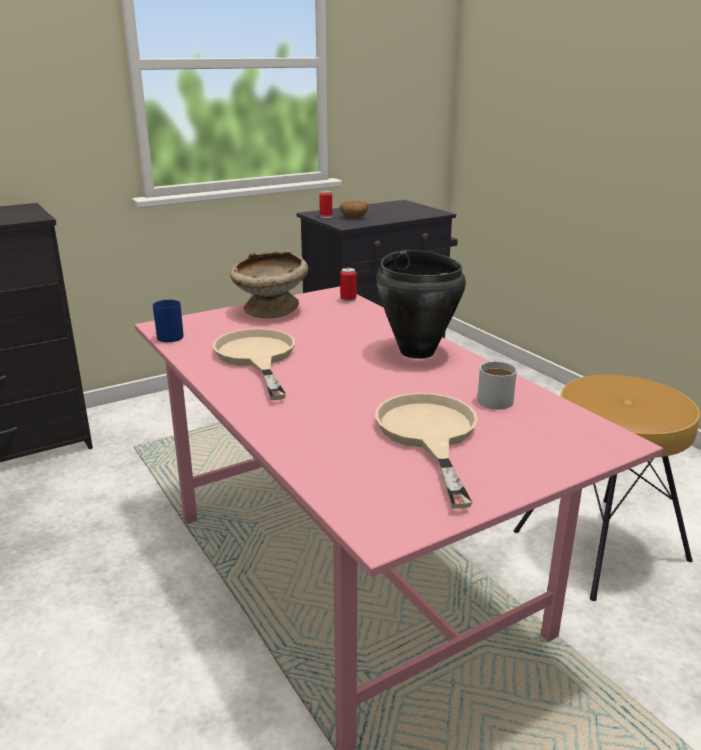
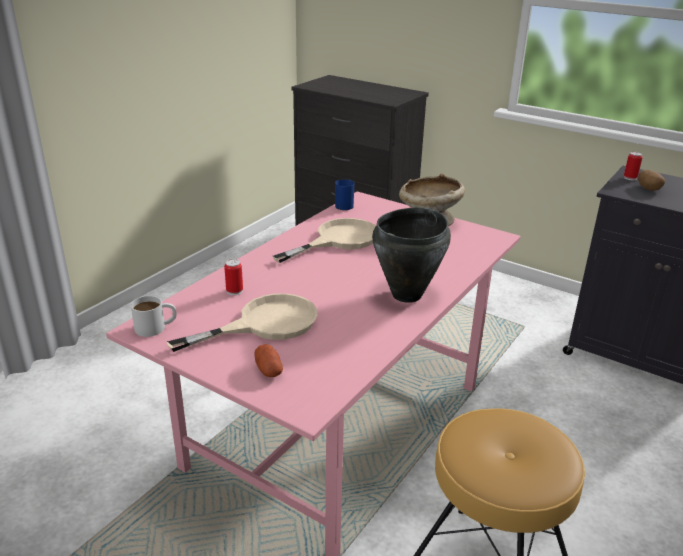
camera: 65 degrees right, 5 degrees up
can [340,268,356,303] -> can moved to [224,259,243,295]
white mug [477,361,517,409] -> white mug moved to [131,296,177,337]
none -> potato [254,344,283,377]

